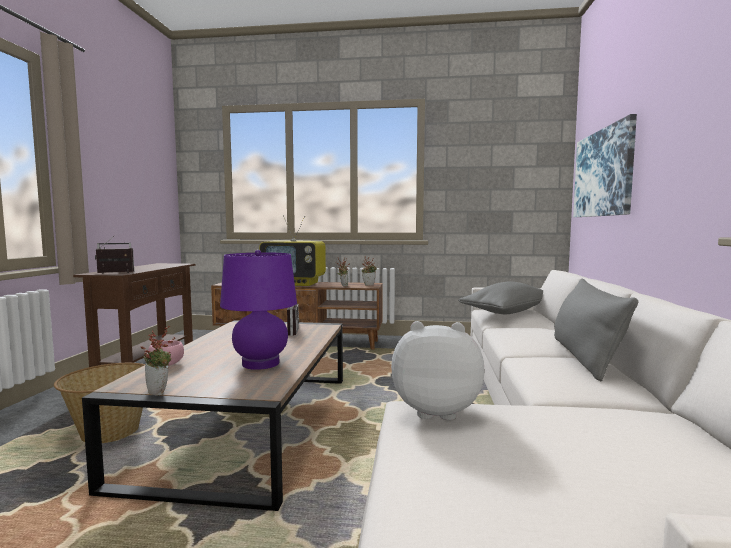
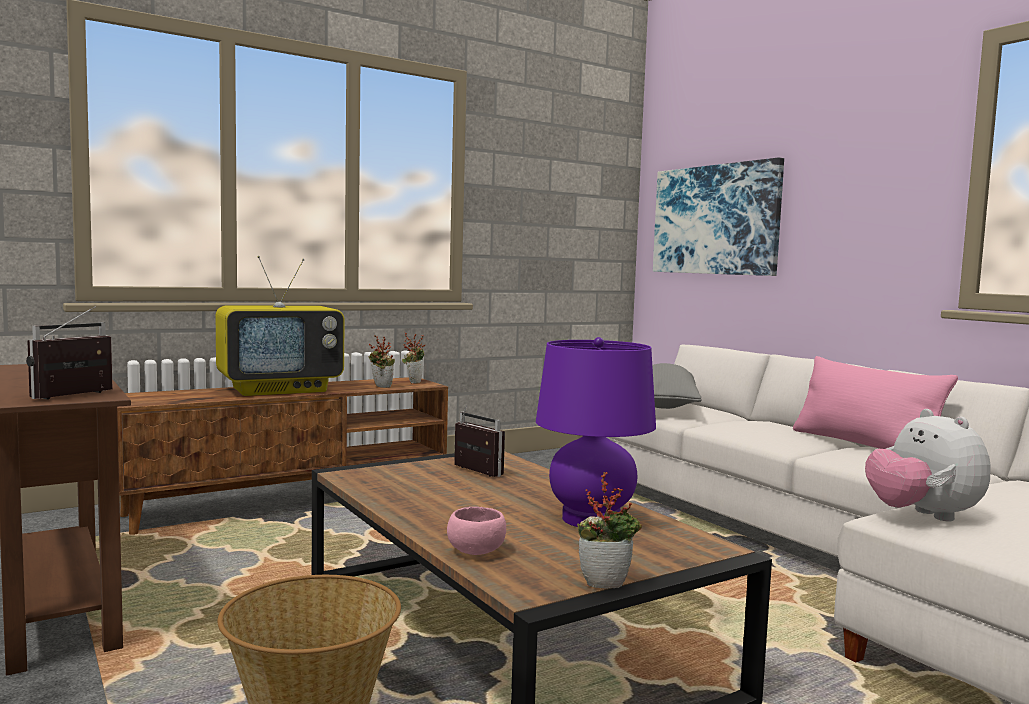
camera: 40 degrees left, 0 degrees up
plush toy [391,321,485,420] -> plush toy turned 75 degrees counterclockwise [865,409,991,522]
grey pillow [554,278,638,381] -> pink pillow [793,356,958,449]

